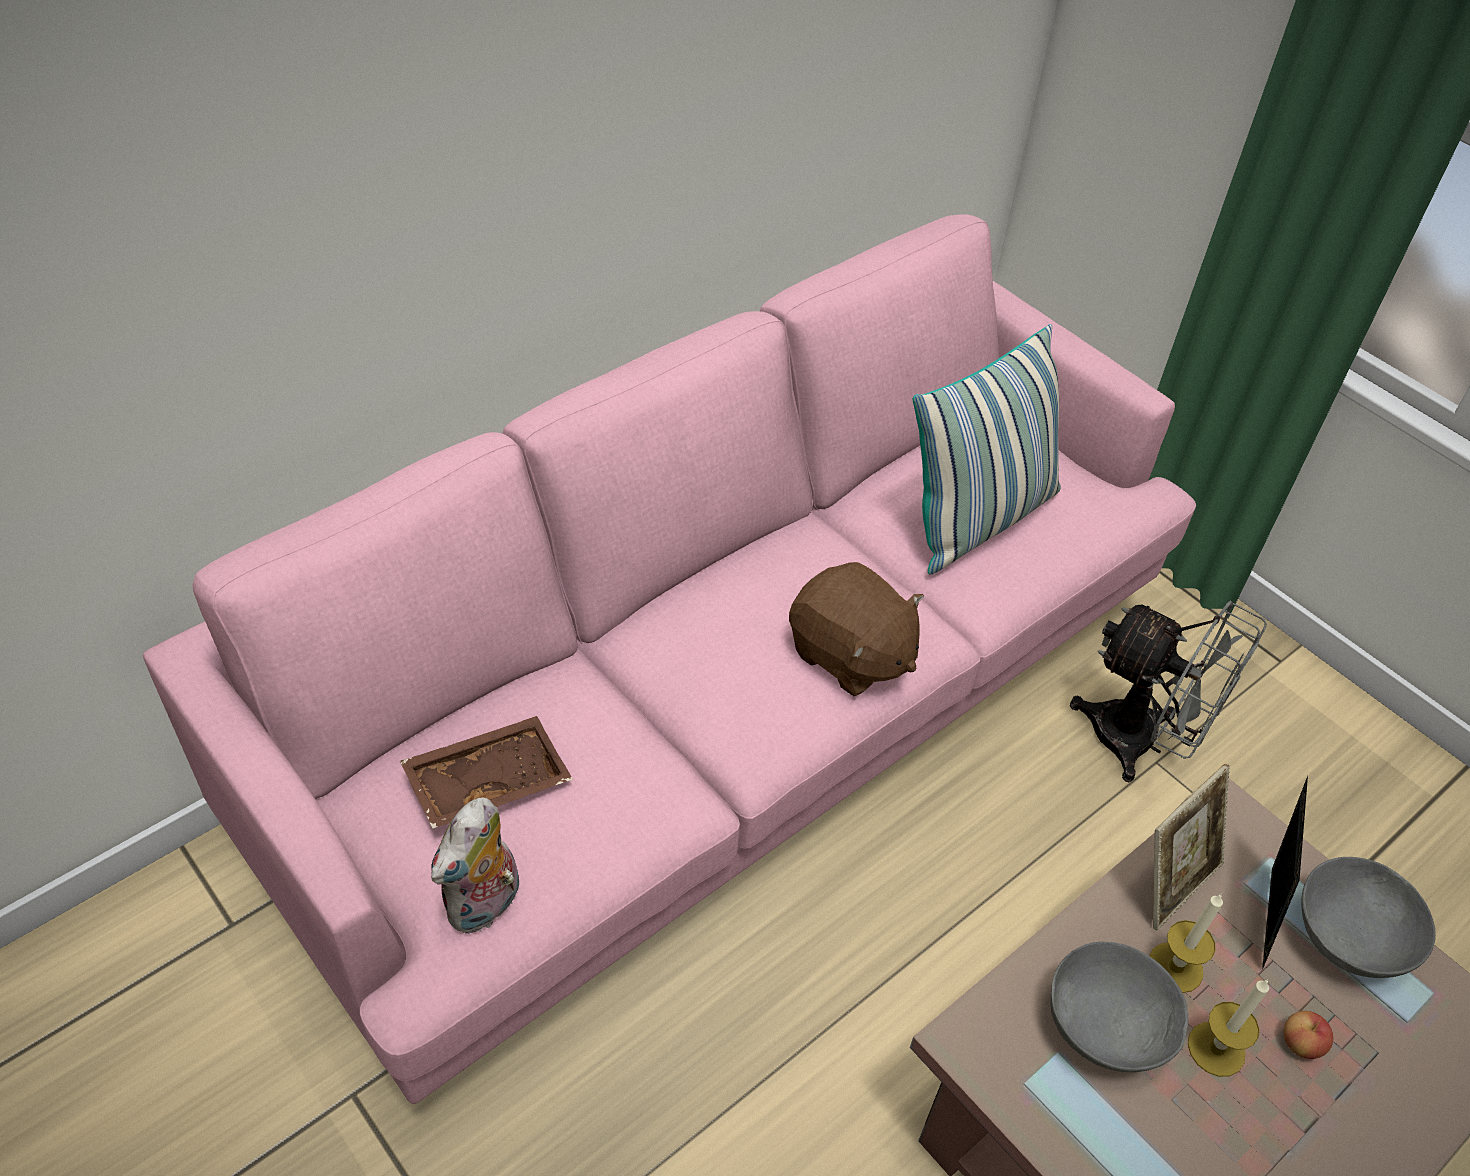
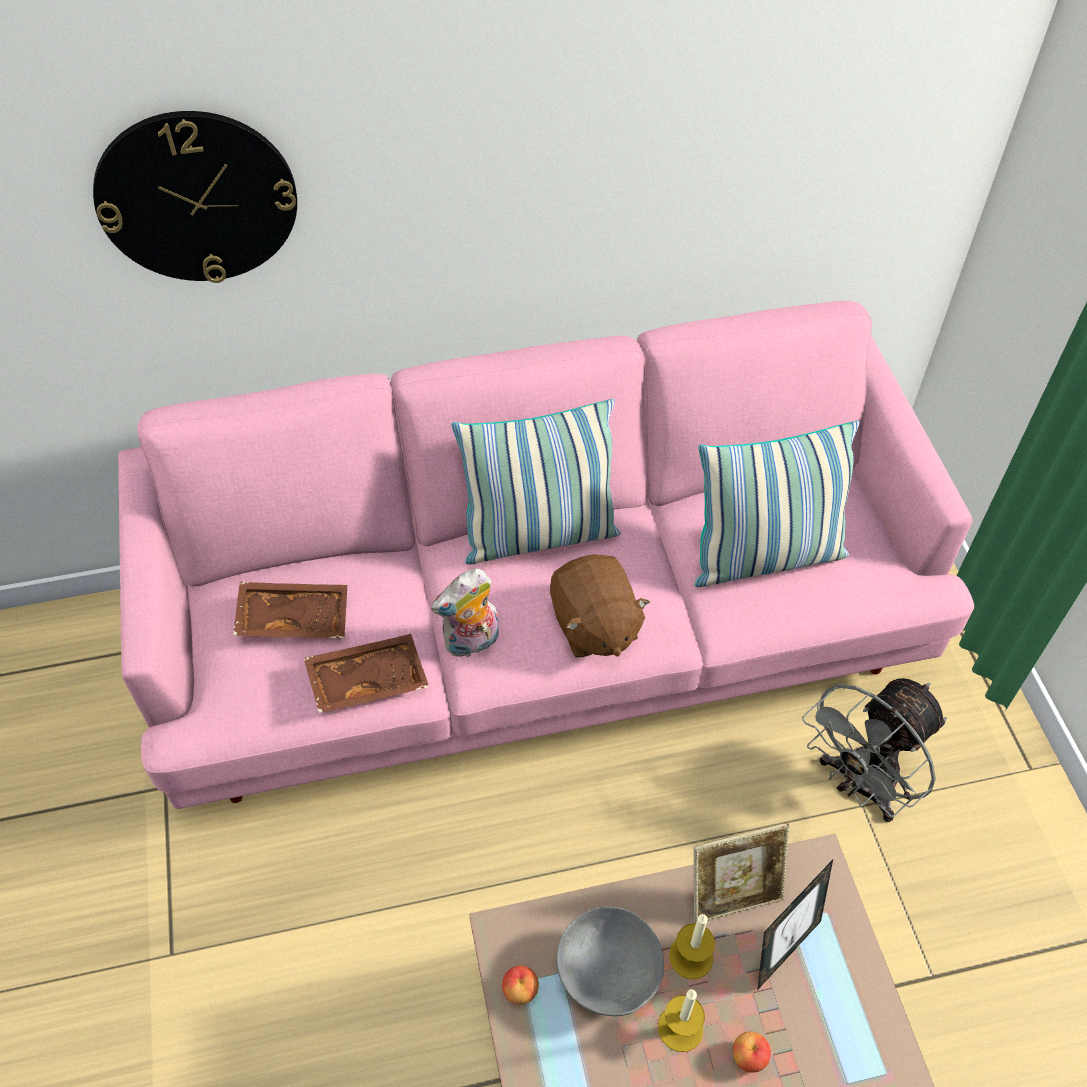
camera: 30 degrees right, 5 degrees up
plush toy [431,798,519,934] -> plush toy moved to [431,569,499,659]
grey fan [1070,601,1267,782] -> grey fan turned 75 degrees clockwise [802,678,947,822]
grey bowl [1301,857,1436,978] -> none
none -> wall clock [93,111,297,283]
none -> brown tray [304,634,429,713]
none -> pillow [451,399,621,564]
none -> apple [502,966,539,1005]

